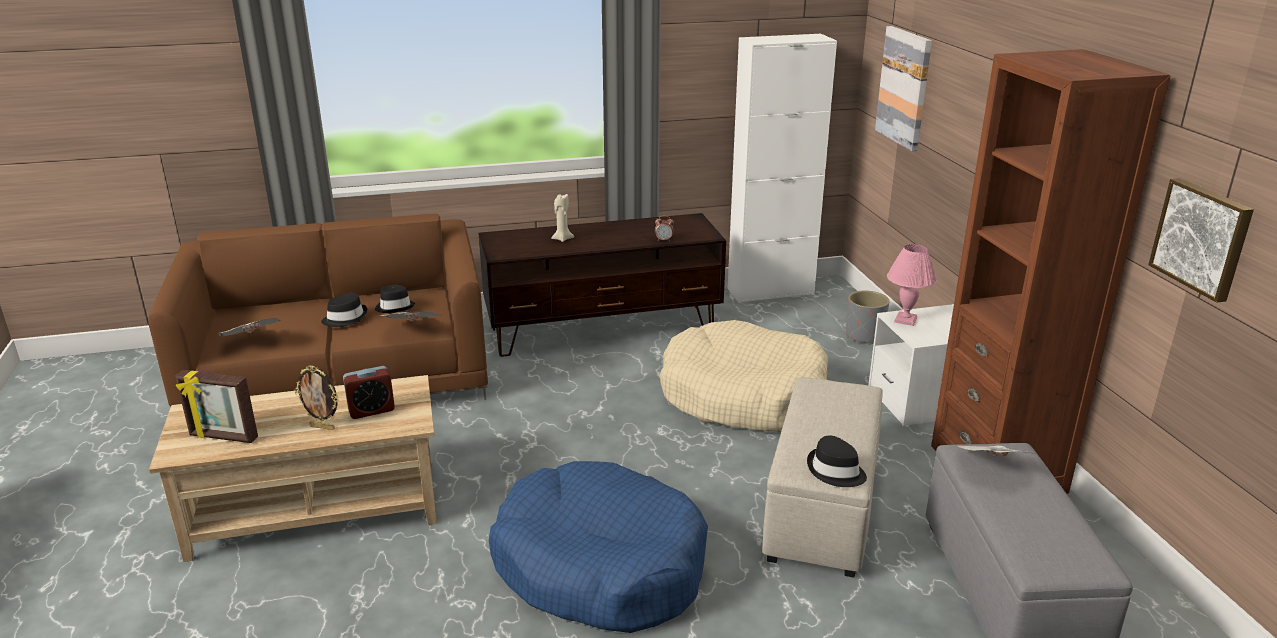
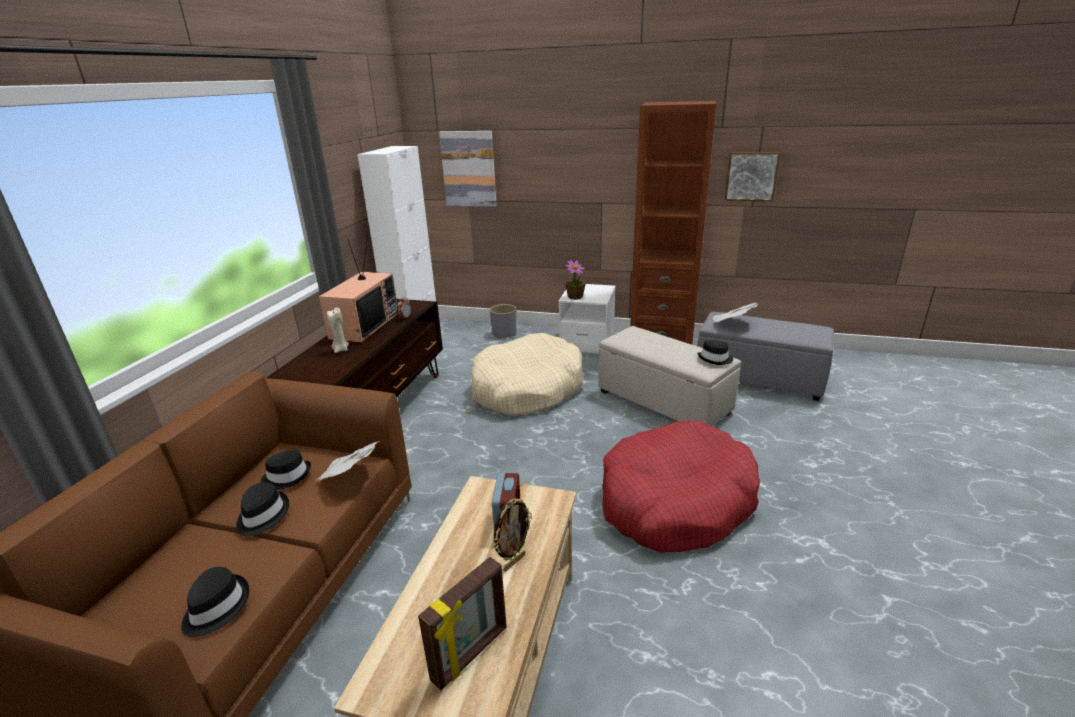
camera: 60 degrees left, 0 degrees up
newspaper [218,318,281,337] -> black hat [182,567,249,637]
blue dog bed [489,461,708,633] -> red dog bed [602,421,760,552]
pink table lamp [887,244,937,326] -> potted plant [565,260,586,300]
none -> television [319,234,398,343]

